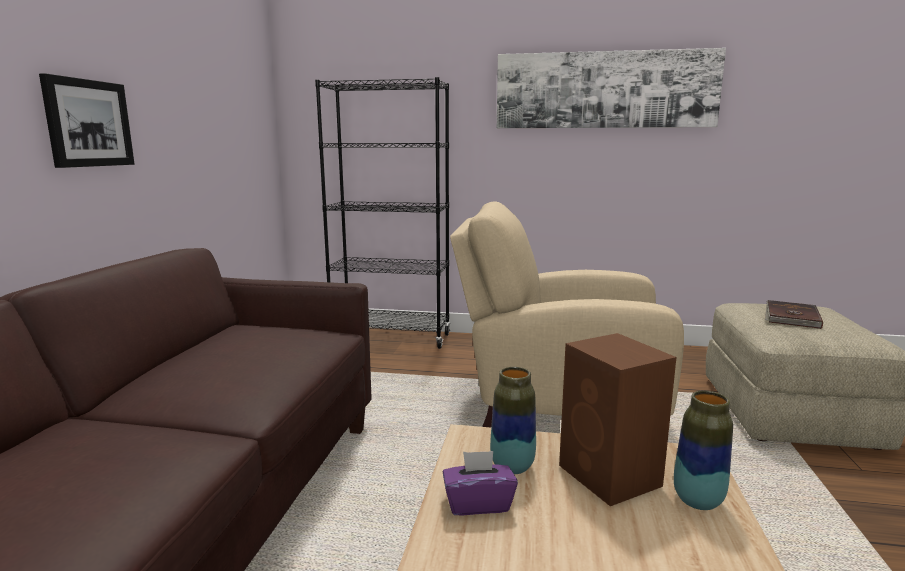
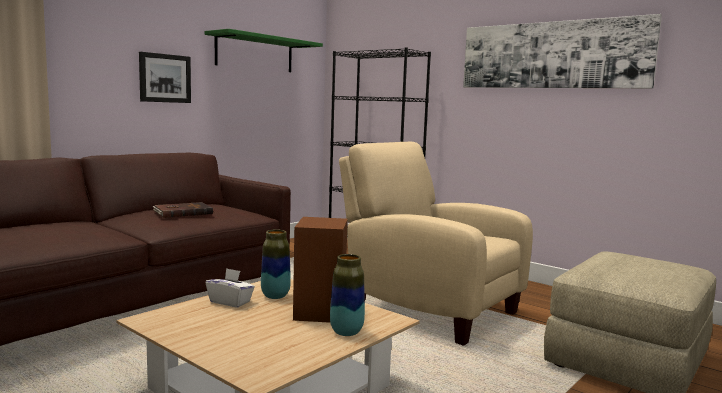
camera: 30 degrees right, 5 degrees down
purple tissue box [443,451,518,515] -> white tissue box [206,268,255,308]
brown book [765,300,823,329] -> brown book moved to [153,202,213,218]
none -> green shelf [204,29,323,72]

